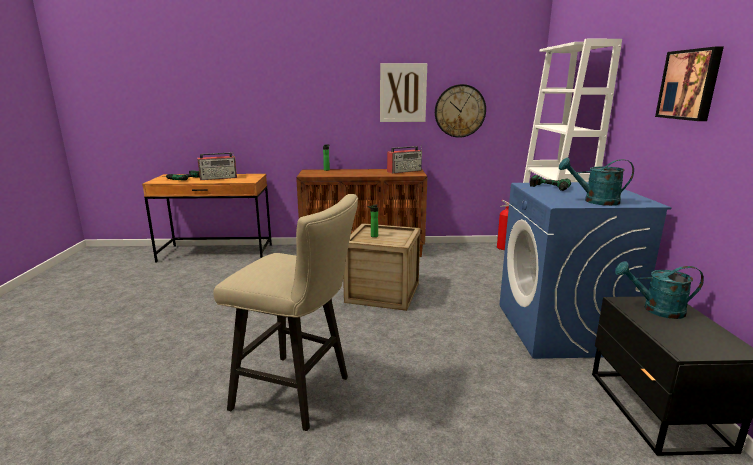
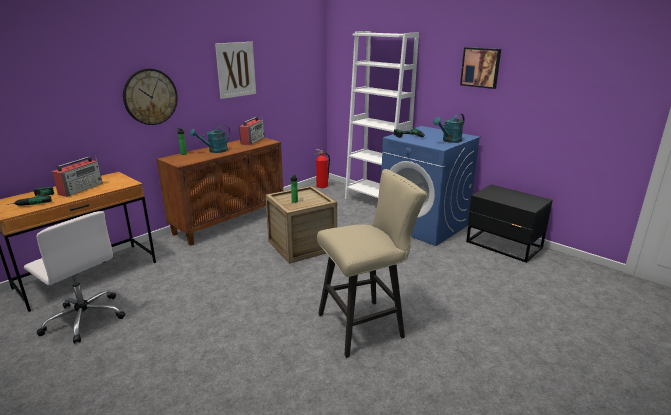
camera: 45 degrees left, 5 degrees up
wall clock [435,84,486,138] -> wall clock moved to [123,69,178,125]
turquoise watering can [615,261,704,319] -> turquoise watering can moved to [190,125,231,153]
none -> white office chair [24,211,125,343]

